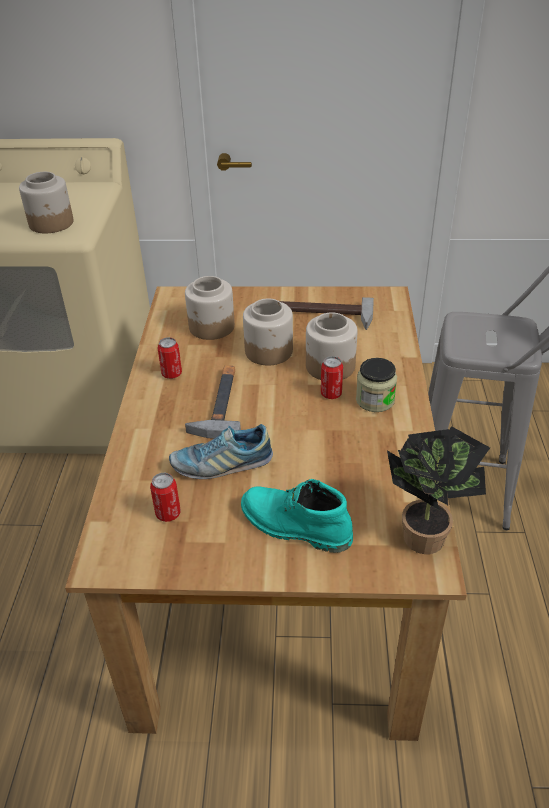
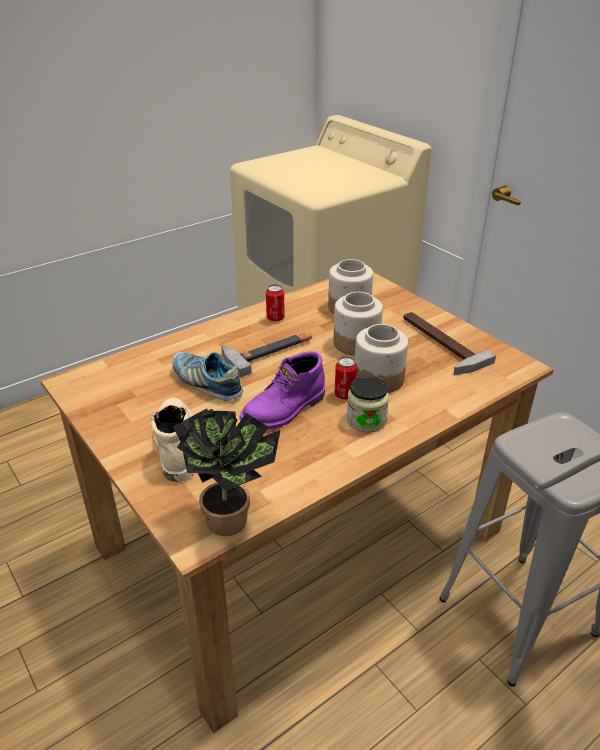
camera: 50 degrees right, 5 degrees down
jar [19,172,73,233] -> none
can [150,473,181,522] -> none
turquoise boot [241,479,353,553] -> beige boot [151,398,194,482]
none -> purple boot [240,351,325,430]

